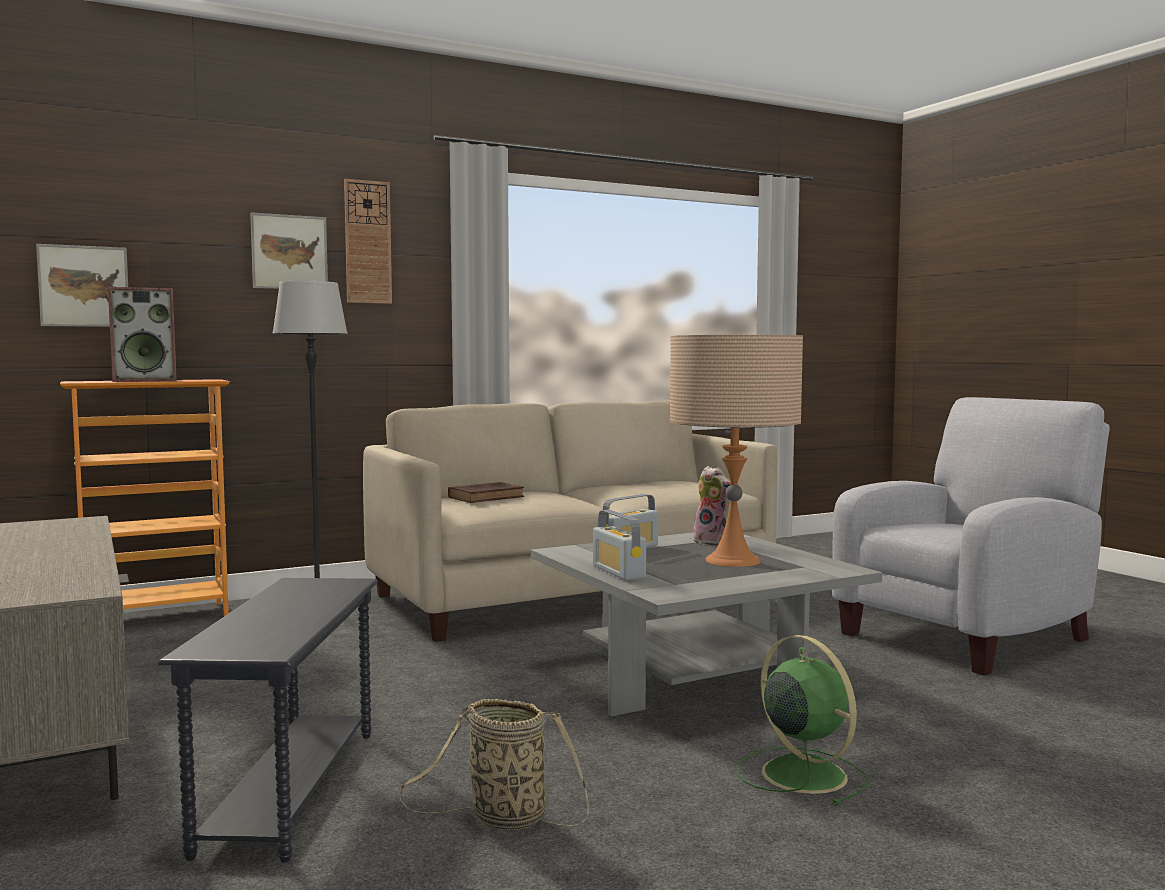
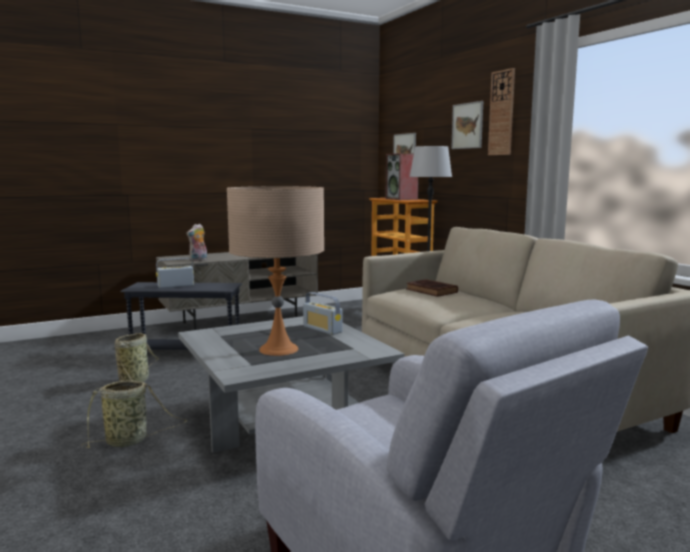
camera: 90 degrees right, 5 degrees up
radio [593,510,646,581] -> radio moved to [156,258,194,288]
plush toy [692,466,731,546] -> plush toy moved to [186,223,207,261]
green fan [737,635,869,806] -> basket [82,380,188,448]

